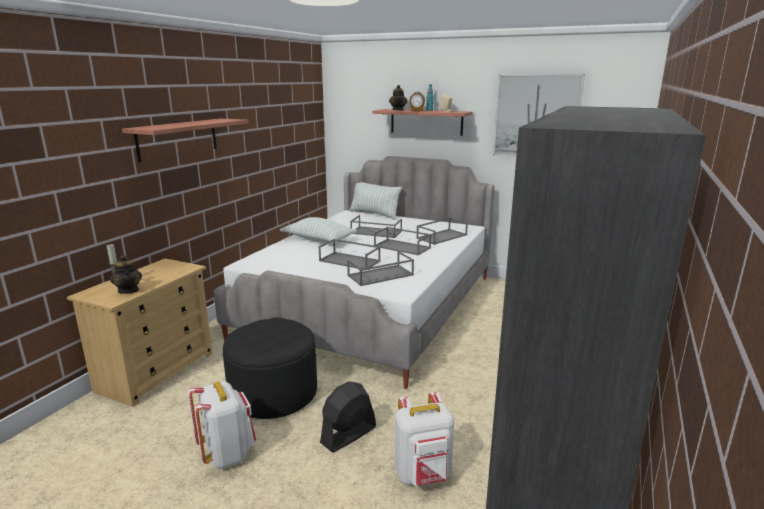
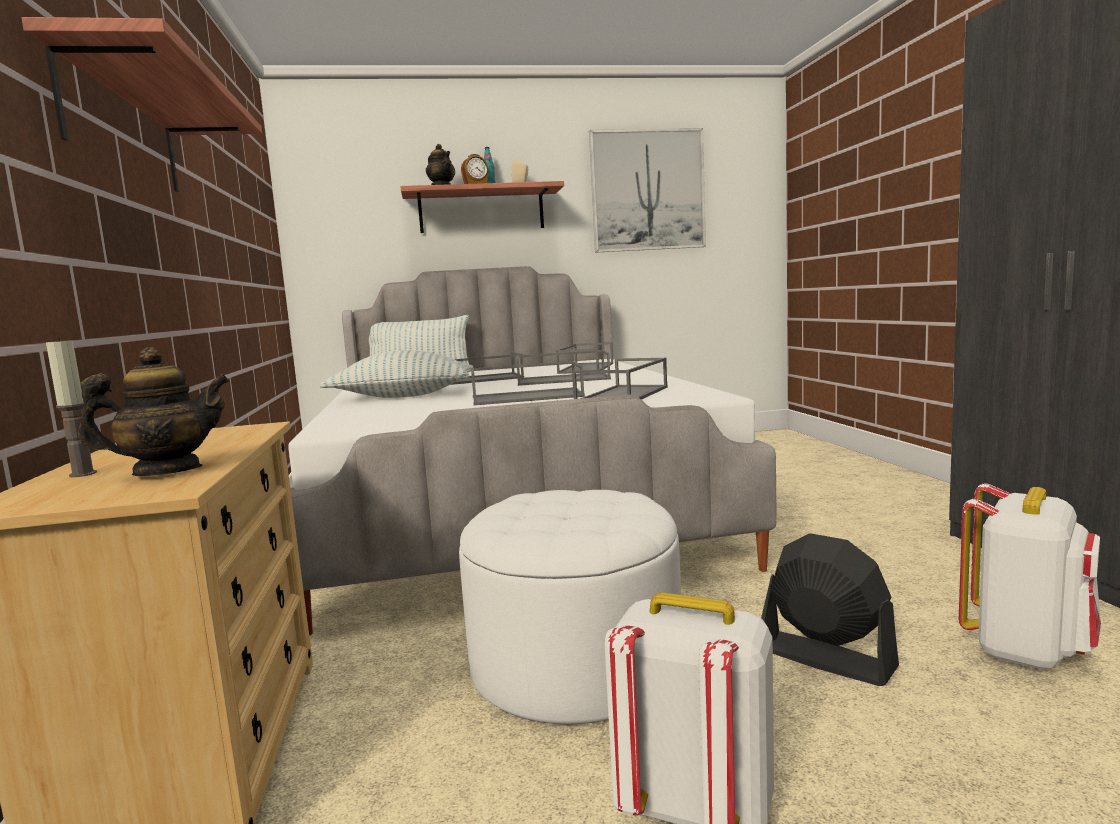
camera: 35 degrees left, 10 degrees down
teapot [110,255,142,294] -> teapot turned 45 degrees counterclockwise [78,347,230,476]
black ottoman [223,317,317,419] -> white ottoman [459,490,681,725]
black fan [320,382,376,453] -> black fan turned 120 degrees clockwise [761,533,899,686]

